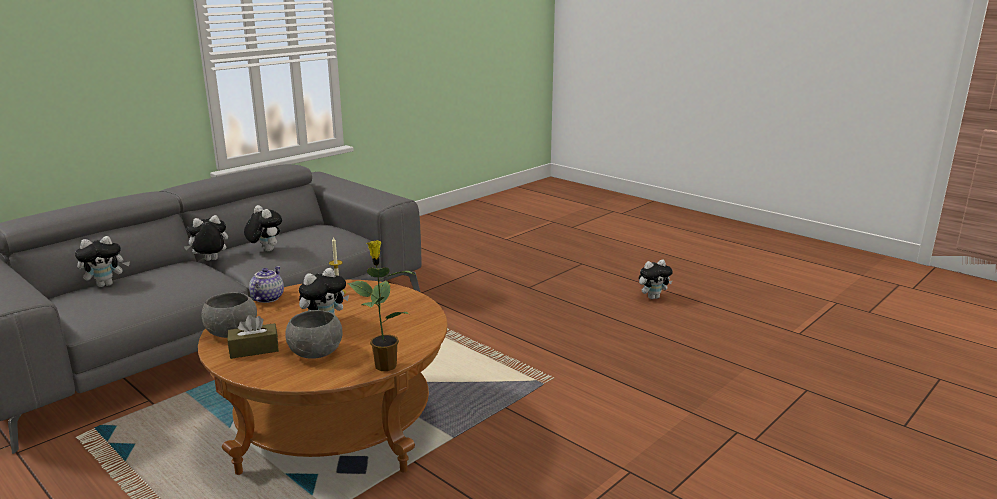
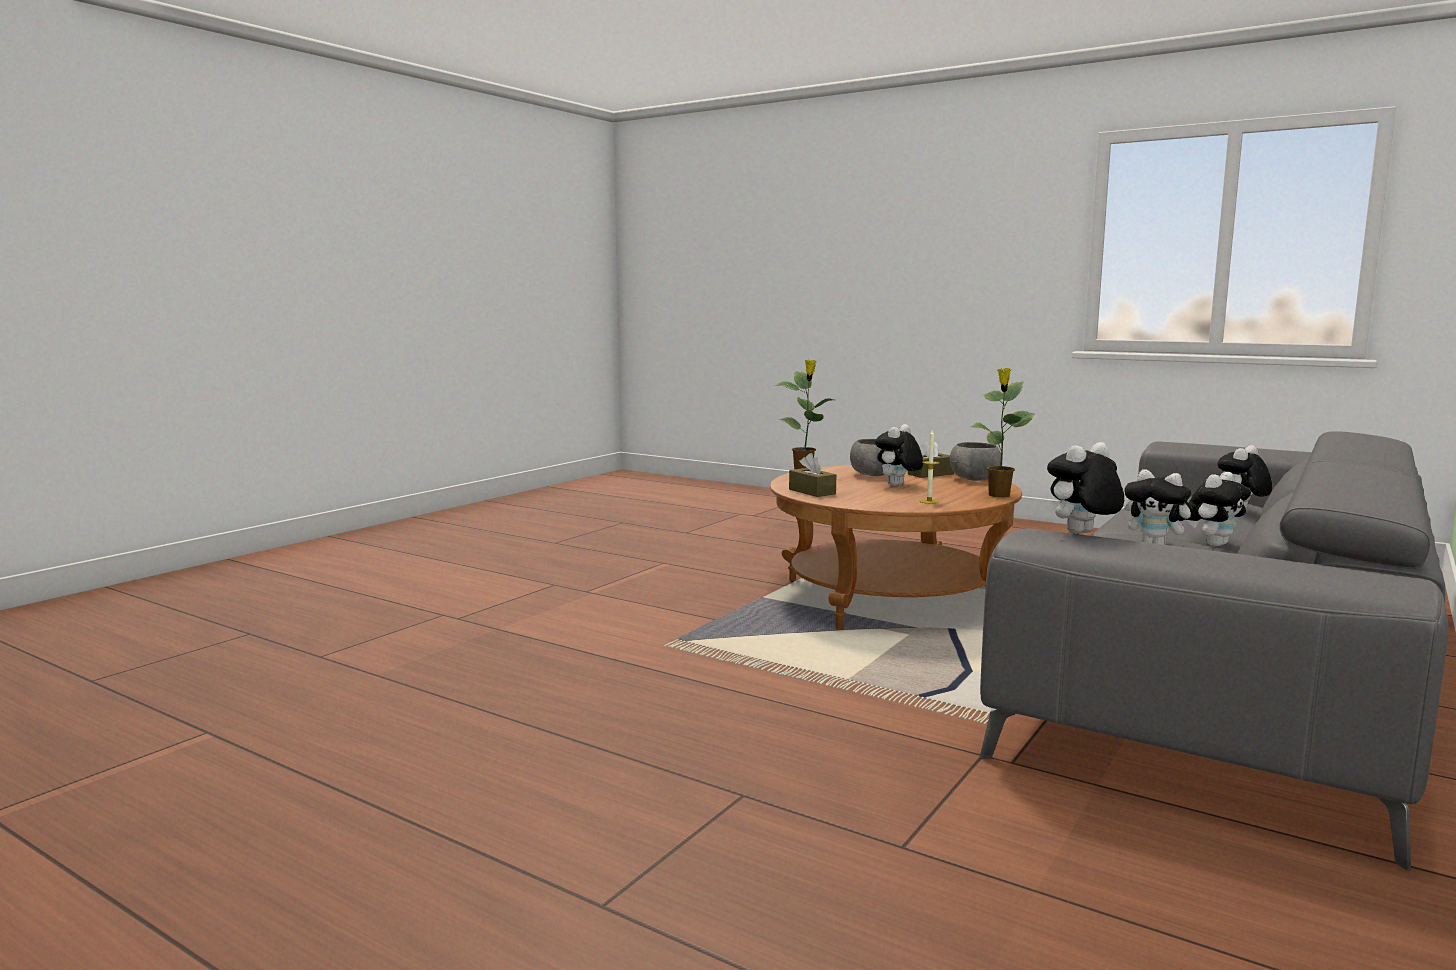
camera: 170 degrees right, 10 degrees down
teapot [249,266,284,303] -> potted plant [971,368,1034,497]
plush toy [639,260,673,299] -> plush toy moved to [1047,442,1124,534]
none -> brown tissue box [789,453,836,497]

